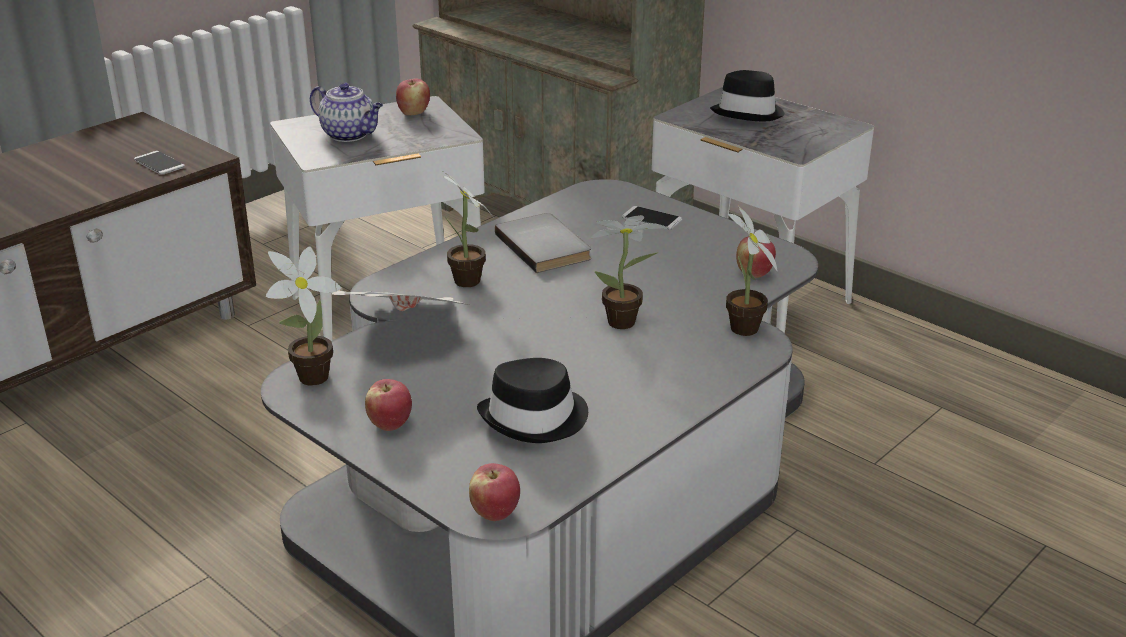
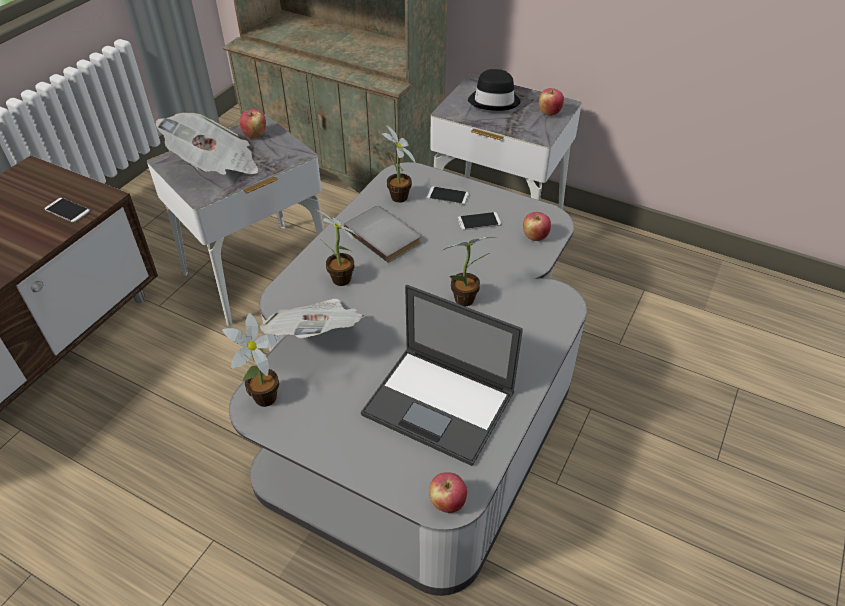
camera: 15 degrees left, 15 degrees up
teapot [310,82,383,142] -> newspaper [156,113,258,175]
apple [365,379,412,431] -> apple moved to [539,88,564,116]
black hat [477,358,588,443] -> laptop [361,285,523,466]
potted plant [726,205,778,336] -> potted plant moved to [382,125,416,203]
none -> phone [457,212,501,230]

